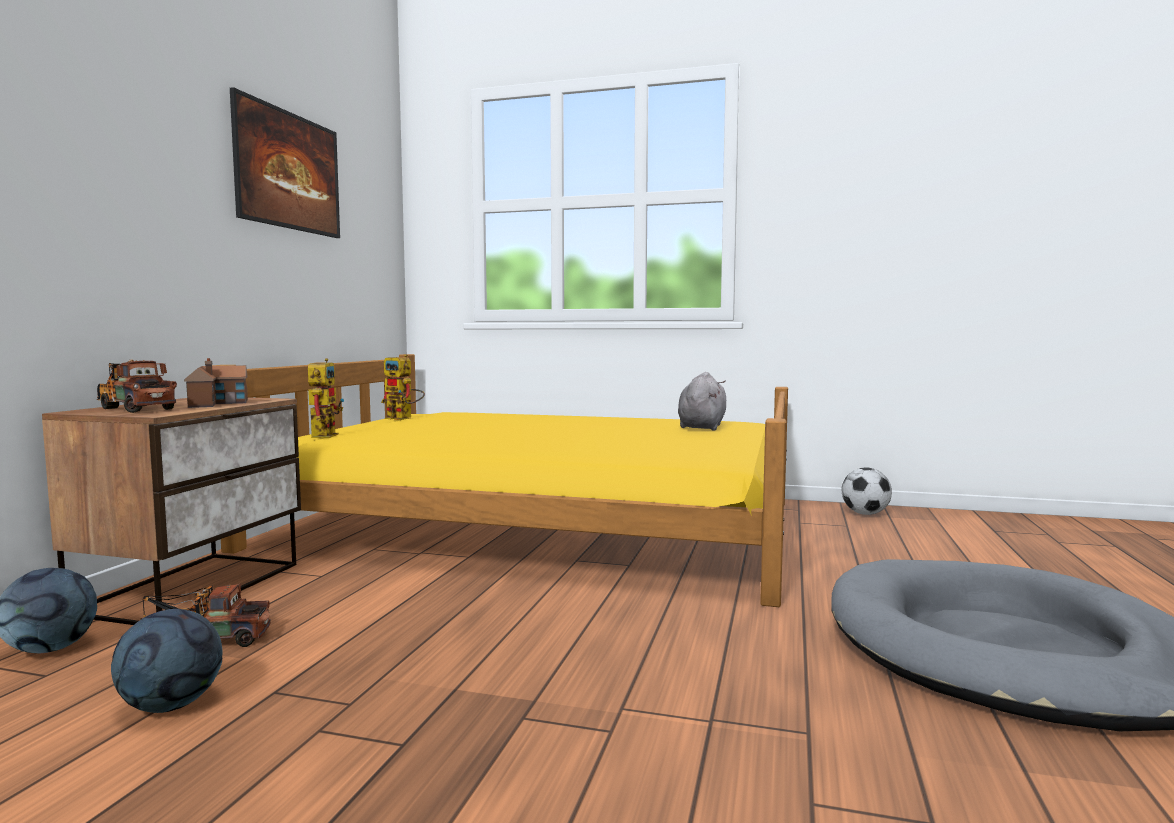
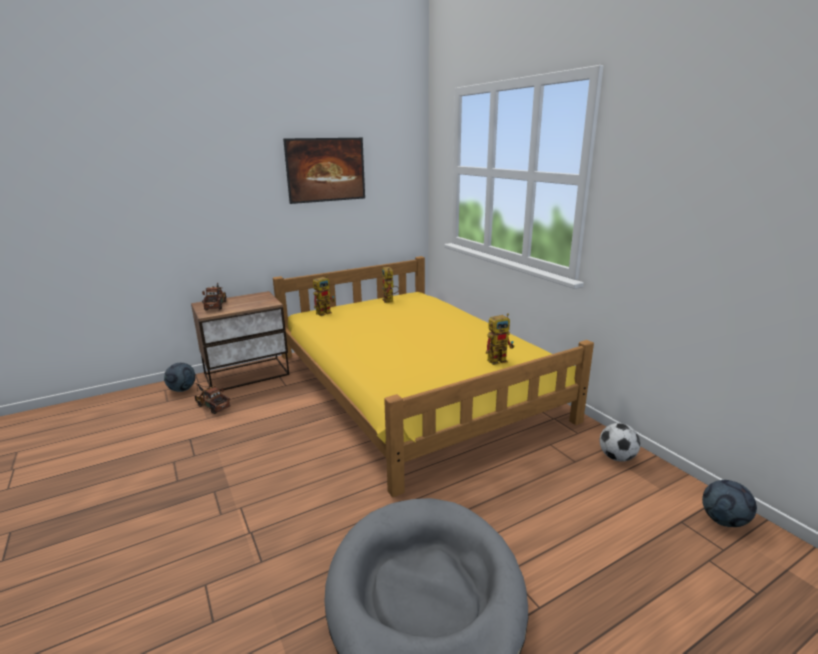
camera: 45 degrees right, 15 degrees up
football [111,609,223,713] -> football moved to [702,480,757,527]
toy house [184,358,248,408] -> none
grey plush toy [678,372,726,431] -> toy robot [486,313,515,365]

